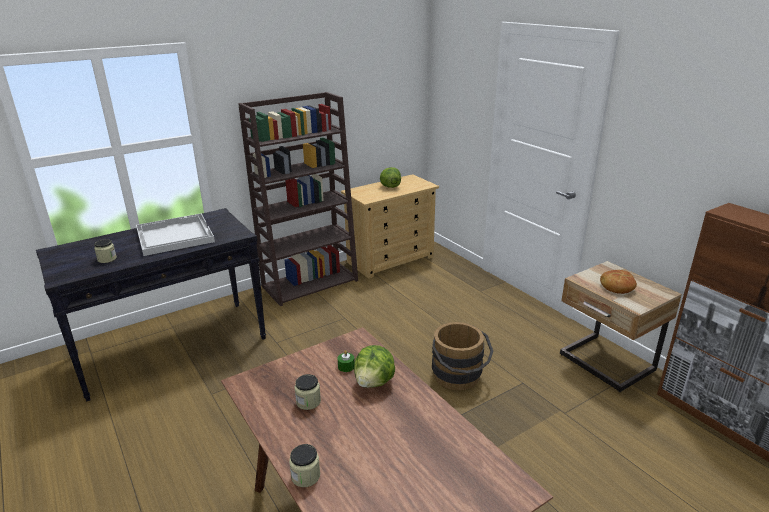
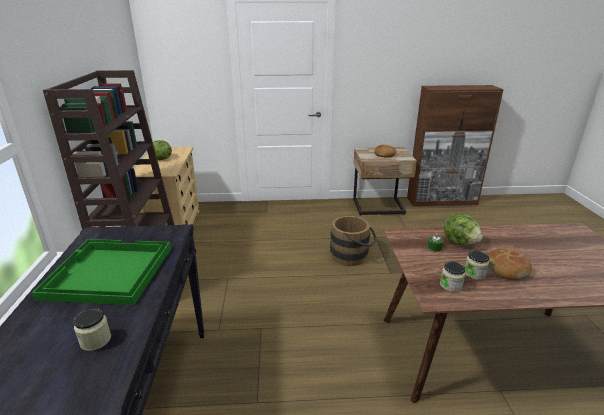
camera: 60 degrees left, 0 degrees up
white tray [136,213,215,256] -> green tray [32,239,171,305]
jar [289,444,320,487] -> jar moved to [440,261,466,292]
none -> bread [488,248,532,280]

